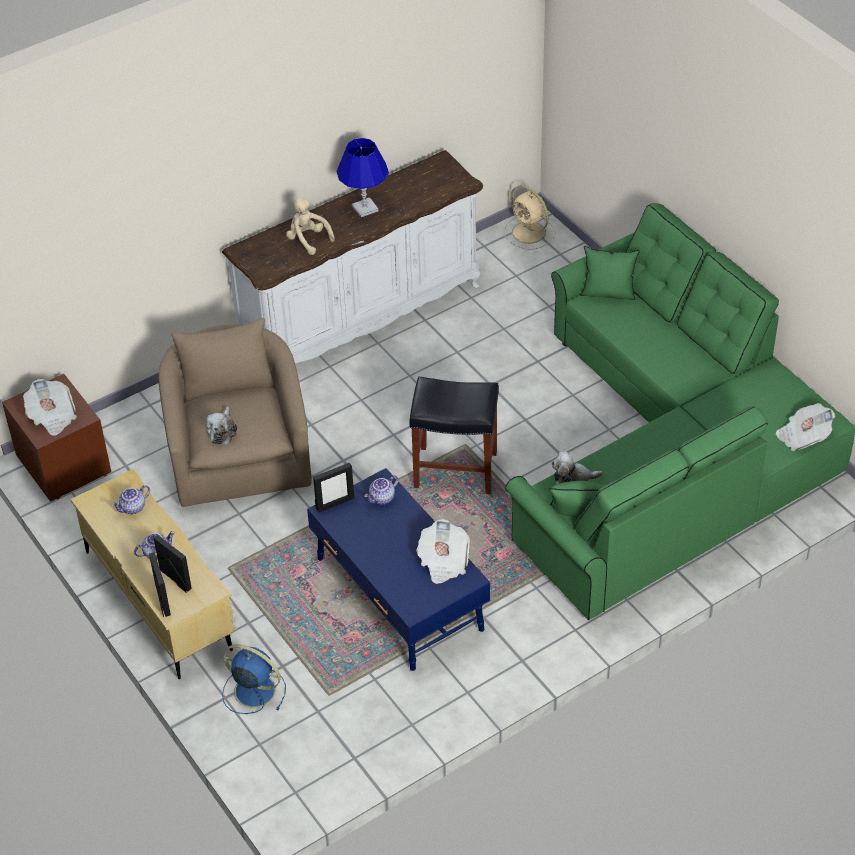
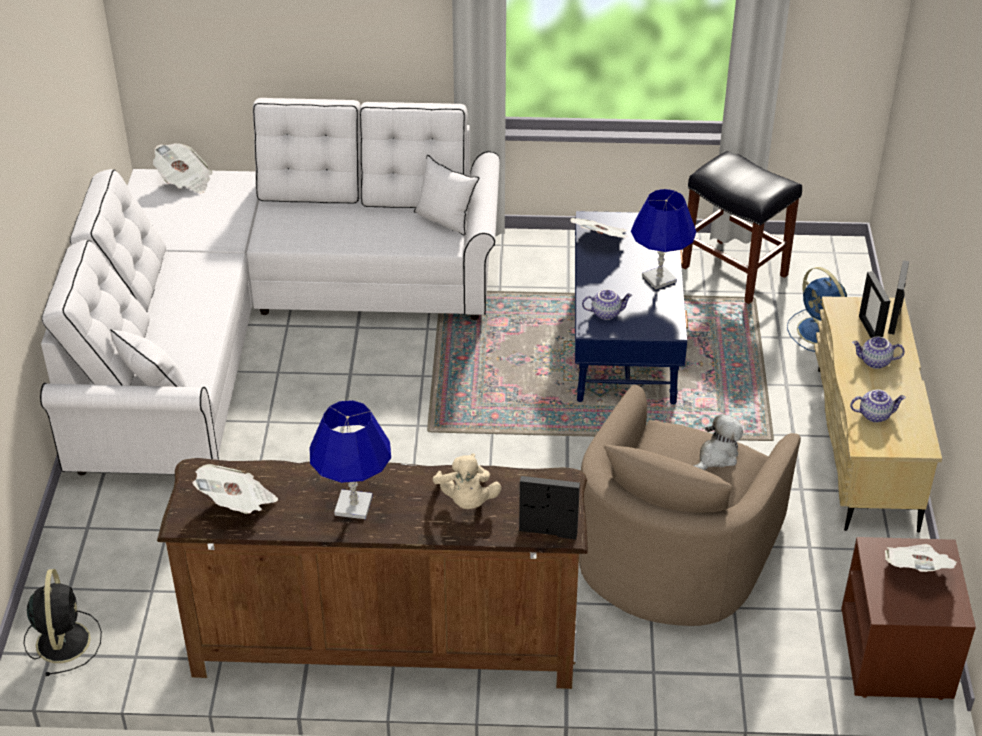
camera: 145 degrees left, 5 degrees down
picture frame [313,462,354,513] -> picture frame moved to [519,476,580,540]
black stool [409,377,499,494] -> black stool moved to [682,151,802,304]
beige fan [504,185,556,250] -> black fan [24,569,102,676]
green sofa [505,203,855,620] -> white sofa [40,98,500,475]
plush toy [552,451,603,485] -> none
none -> newspaper [192,464,278,514]
none -> blue table lamp [631,189,696,290]

